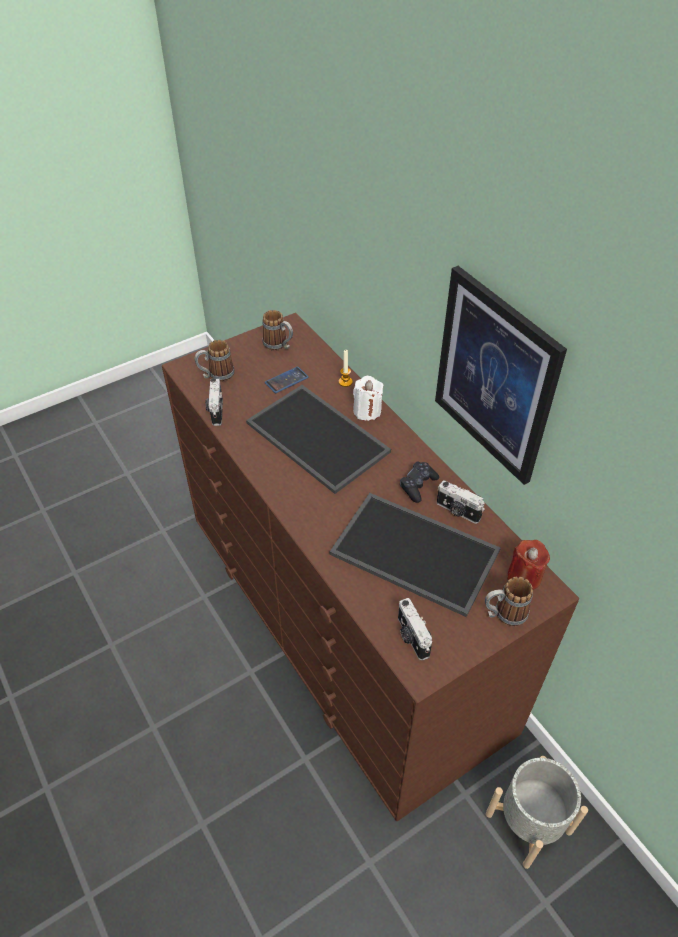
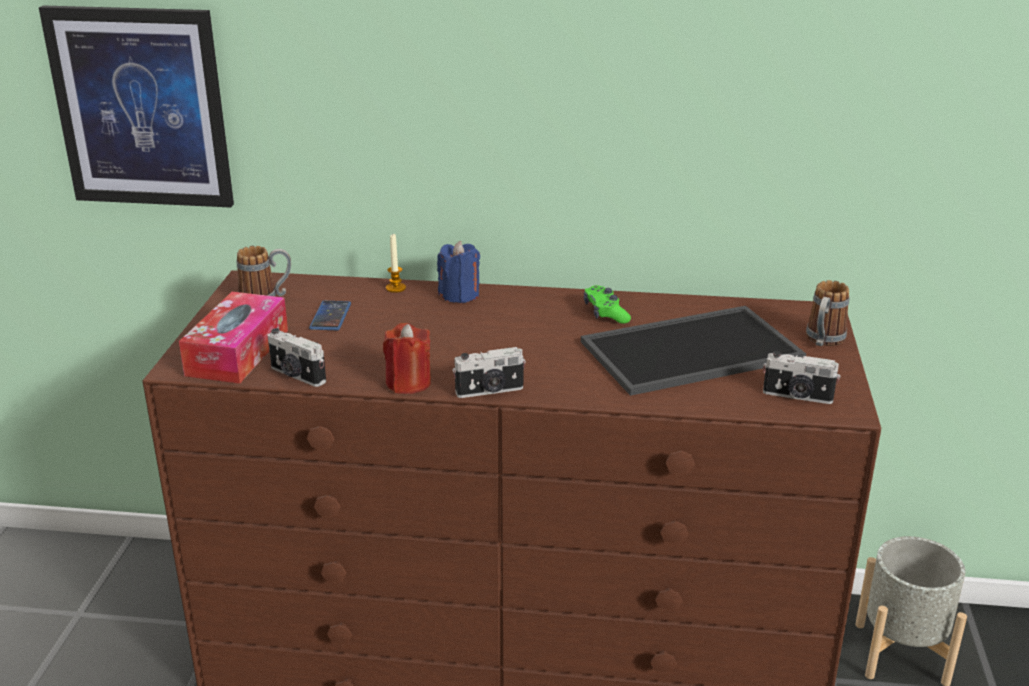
camera: 50 degrees left, 20 degrees down
mug [194,340,235,381] -> tissue box [179,292,288,384]
tray [246,385,391,494] -> none
white candle [353,376,384,421] -> blue candle [437,241,480,303]
black game controller [400,461,439,503] -> green game controller [584,285,631,324]
picture [435,266,567,485] -> picture moved to [39,5,234,208]
camera [437,480,485,524] -> camera moved to [452,347,526,398]
red candle [507,540,550,590] -> red candle moved to [383,323,431,394]

